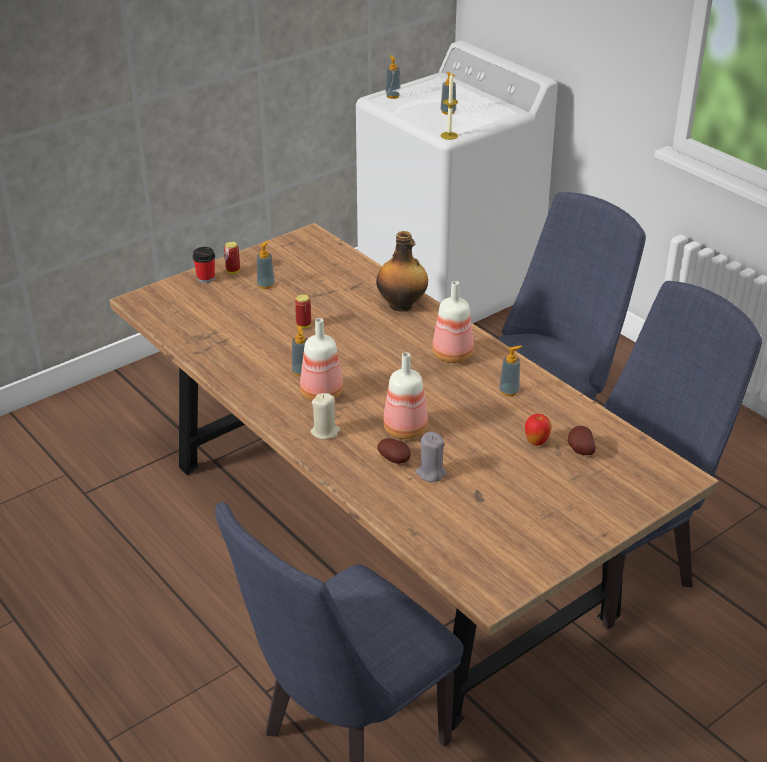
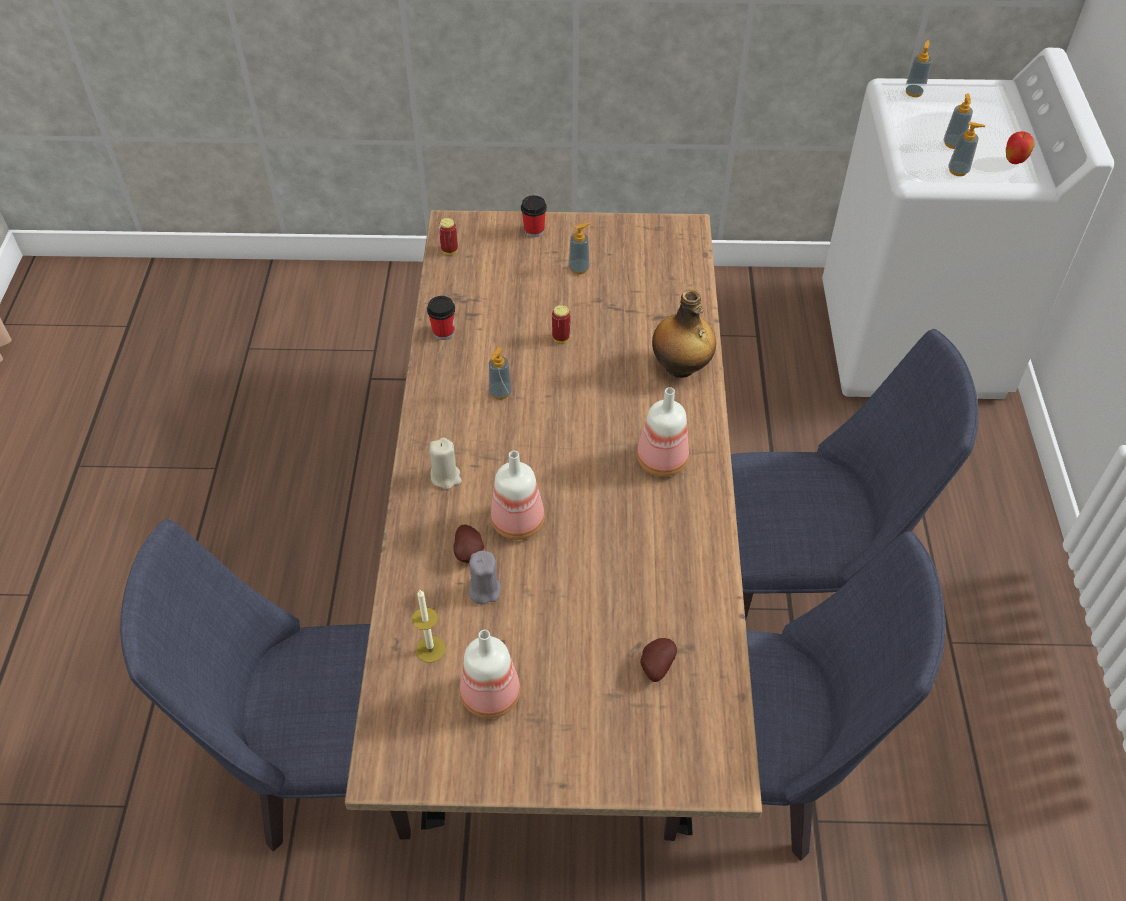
camera: 40 degrees right, 15 degrees up
can [224,242,240,274] -> can moved to [439,218,458,254]
bottle [300,318,343,401] -> bottle moved to [460,630,520,719]
candle [440,72,458,140] -> candle moved to [412,590,446,663]
soap dispenser [499,346,522,397] -> soap dispenser moved to [948,122,985,176]
apple [525,414,552,446] -> apple moved to [1006,132,1035,164]
none -> cup [427,296,455,340]

